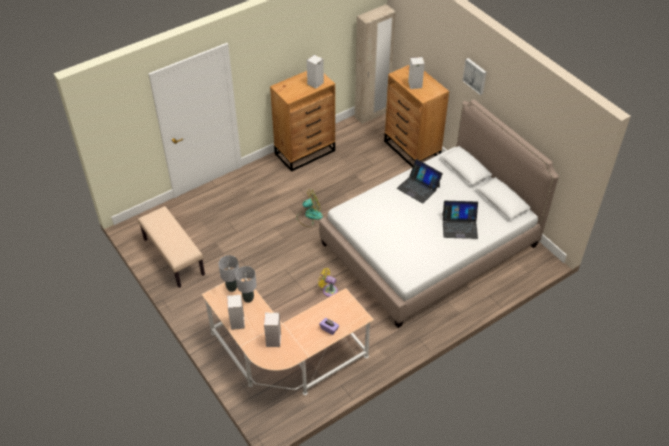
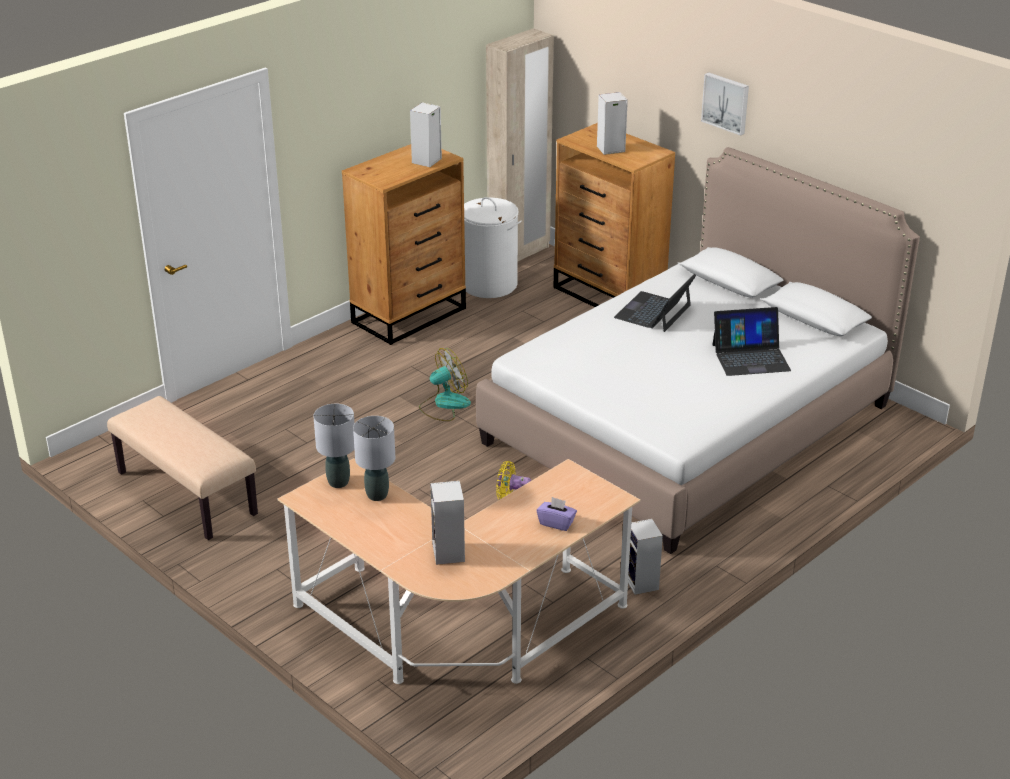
camera: 10 degrees left, 15 degrees down
speaker [227,295,245,330] -> speaker moved to [628,519,663,595]
laptop [397,159,443,204] -> laptop turned 90 degrees clockwise [614,274,696,332]
none -> white laundry basket [464,197,522,298]

